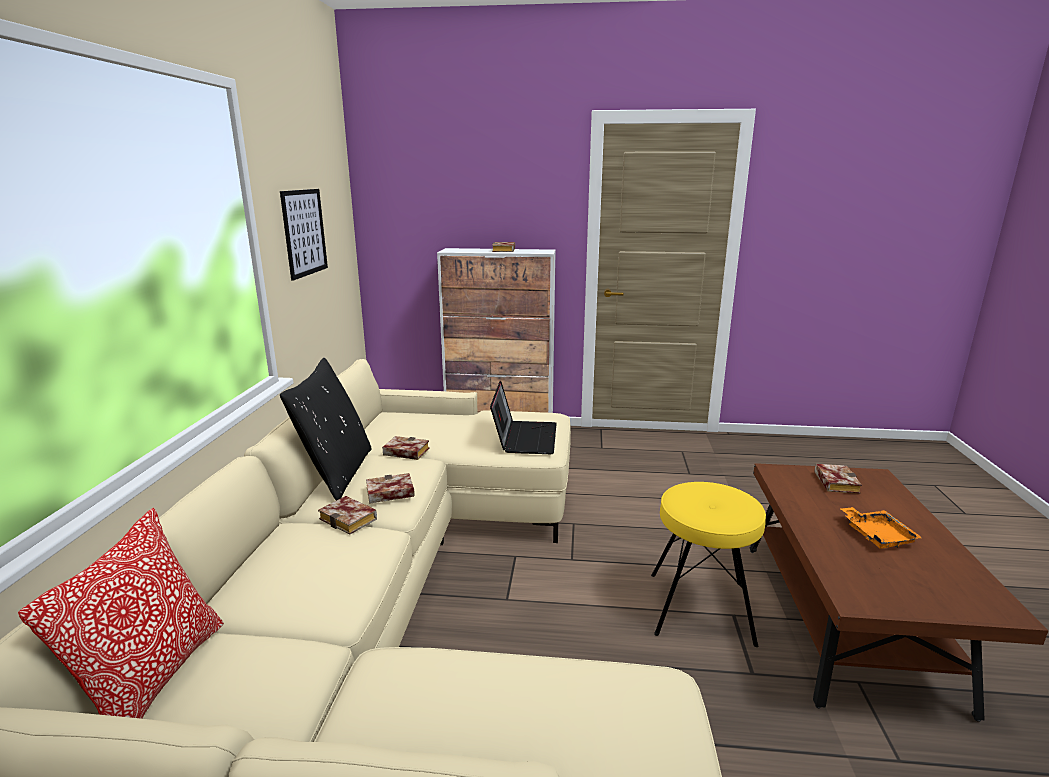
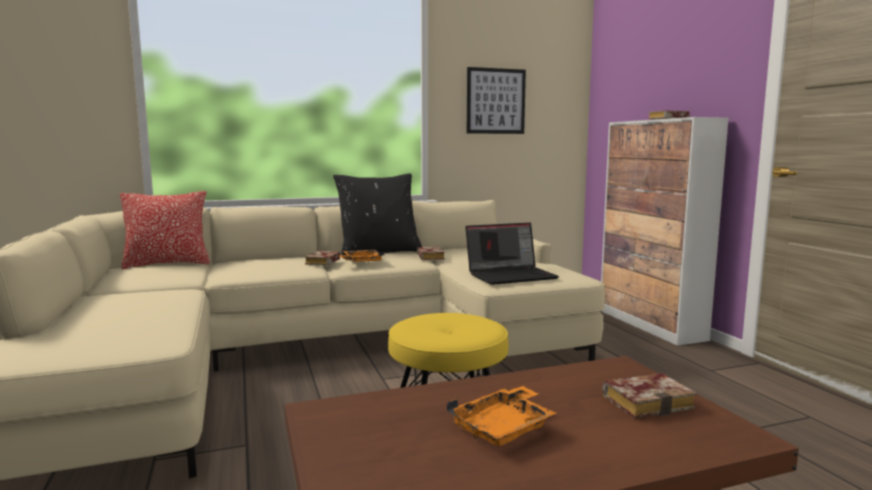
camera: 65 degrees right, 10 degrees down
book [366,473,415,504] -> orange tray [338,250,384,262]

